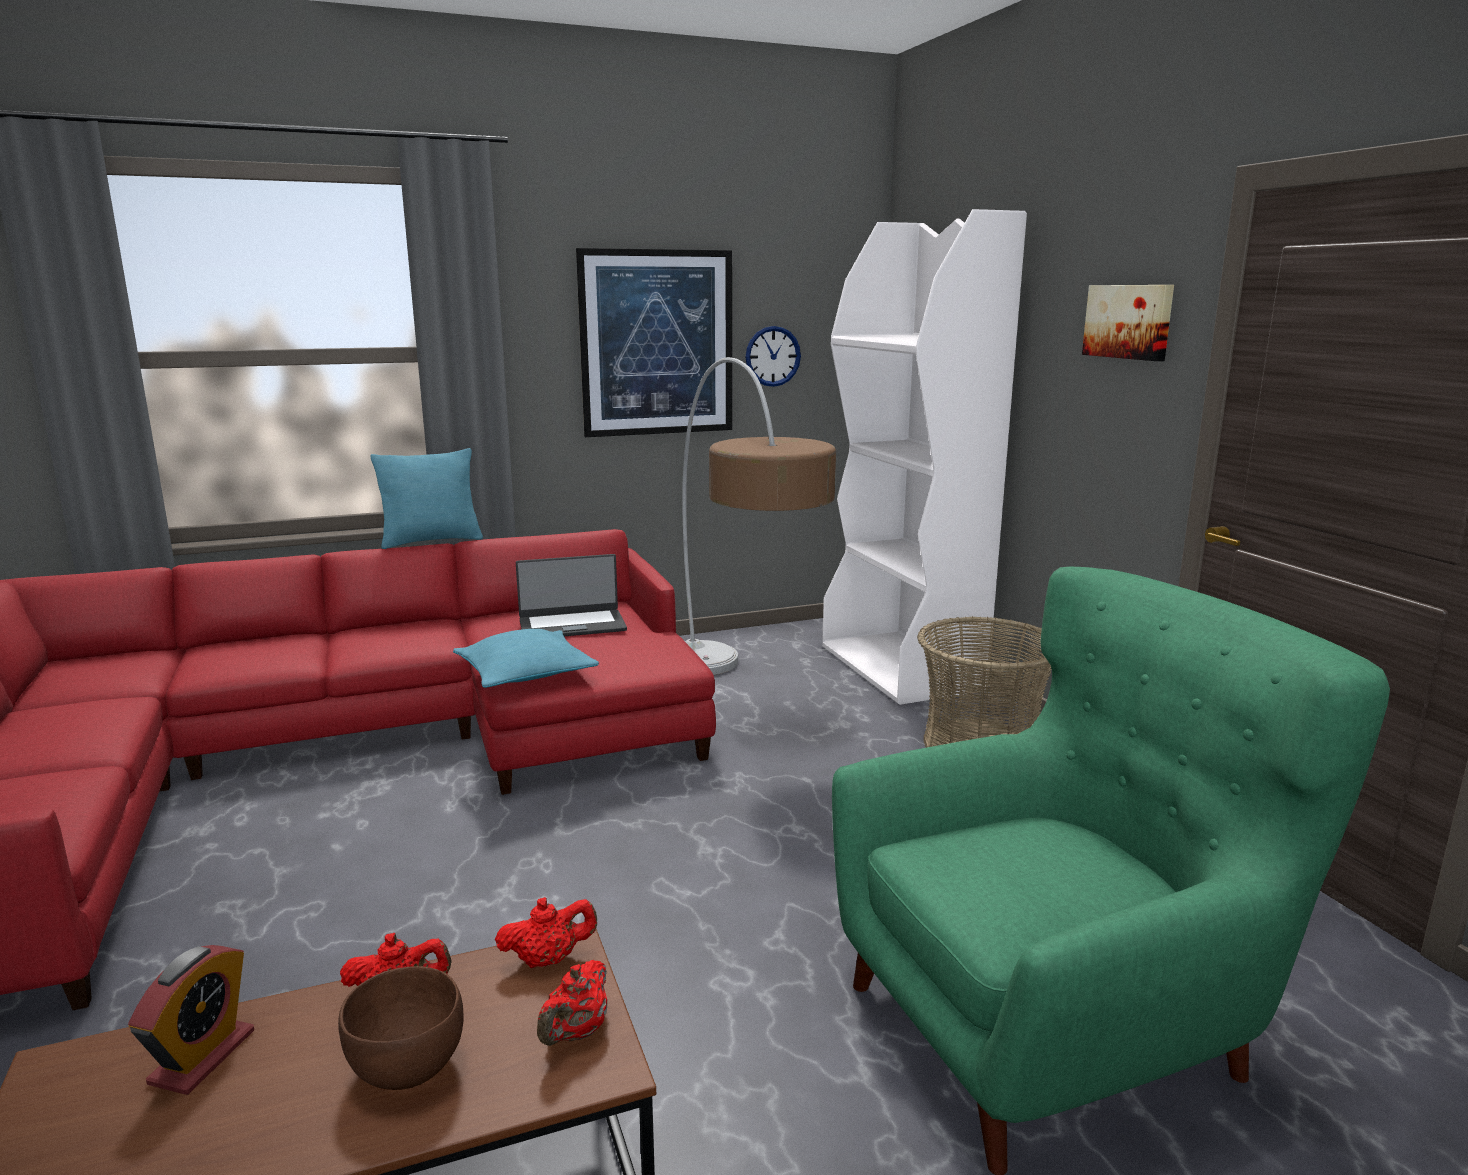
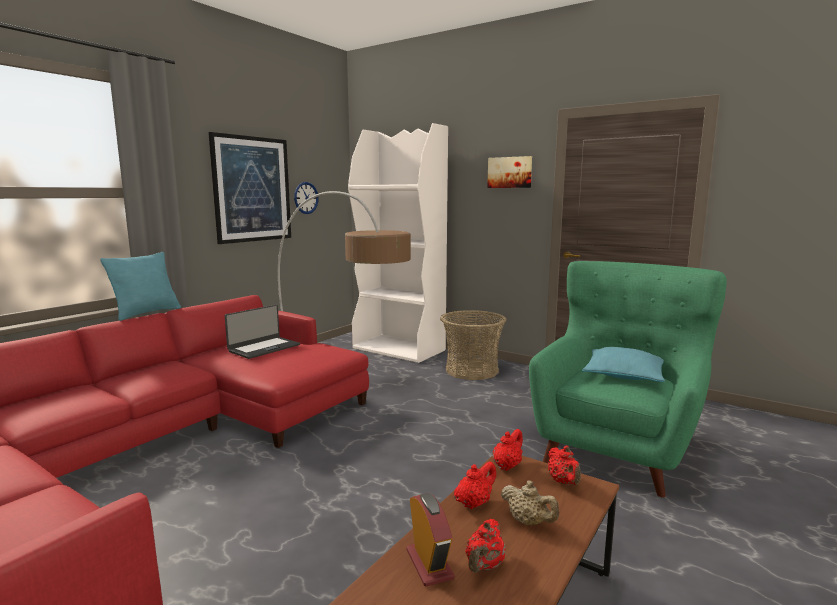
camera: 35 degrees left, 5 degrees down
brown bowl [338,966,464,1090] -> beige teapot [501,480,559,526]
turquoise pillow [453,629,599,688] -> turquoise pillow moved to [582,347,665,382]
none -> red teapot [465,519,505,573]

